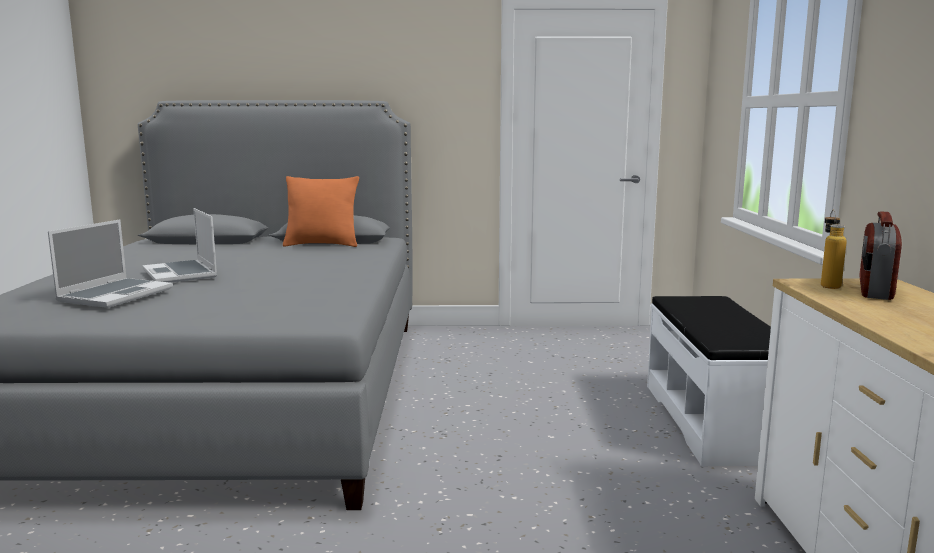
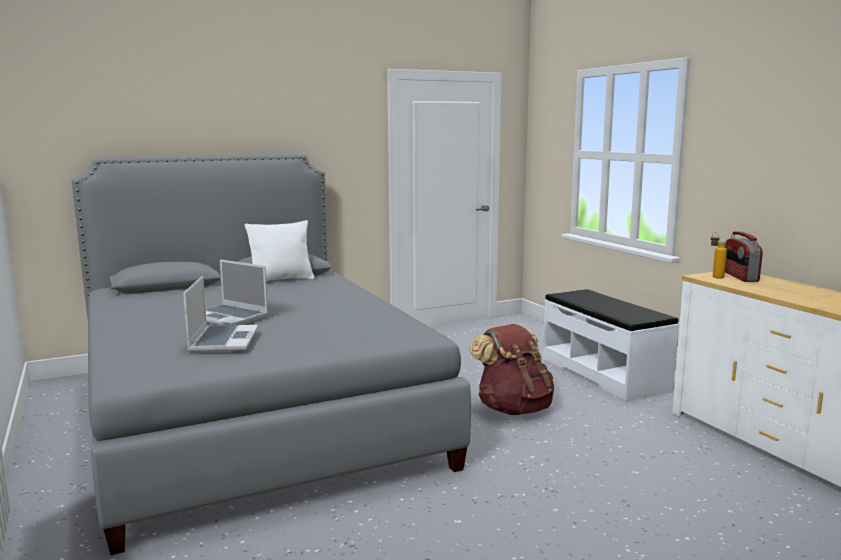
camera: 25 degrees left, 0 degrees up
orange pillow [283,176,359,247] -> white pillow [245,220,315,281]
none -> brown backpack [470,324,554,415]

